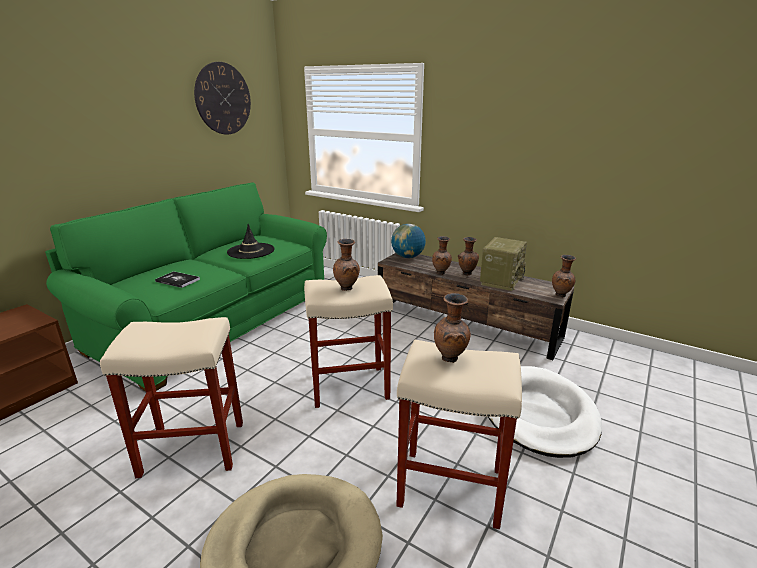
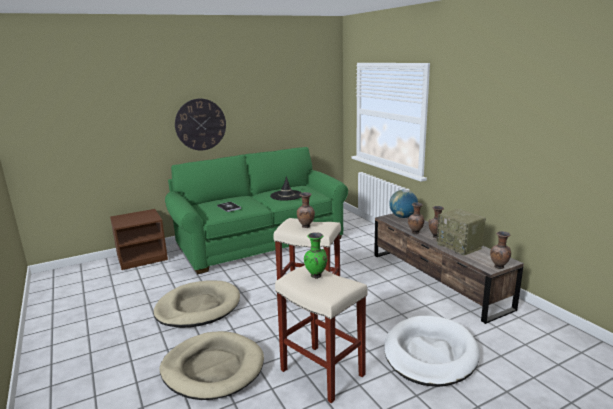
camera: 30 degrees right, 5 degrees down
beige stool [100,317,243,478] -> beige dog bed [154,281,240,328]
wall clock [194,62,251,134] -> wall clock moved to [175,99,226,150]
brown vase [434,293,471,363] -> green vase [304,232,327,279]
radio [480,237,527,291] -> radio turned 90 degrees clockwise [437,209,486,256]

